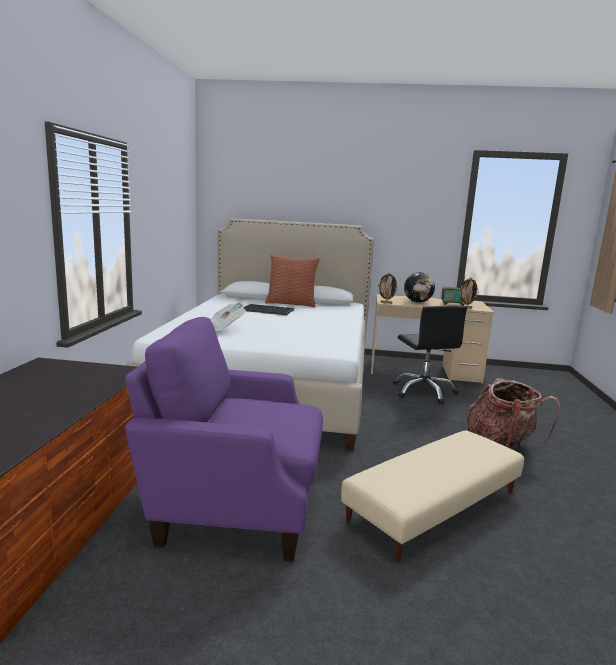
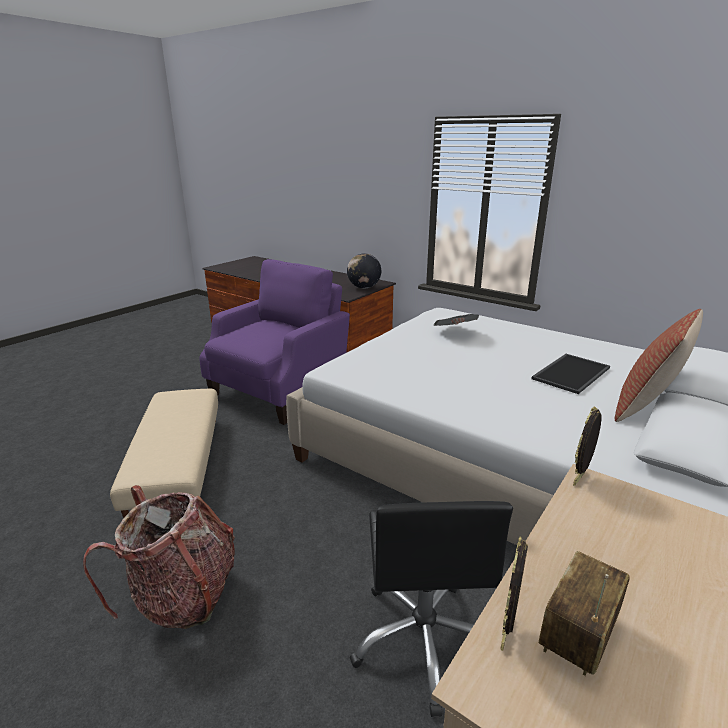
camera: 120 degrees right, 10 degrees up
black office chair [393,306,467,404] -> black office chair turned 105 degrees counterclockwise [350,501,513,717]
globe [404,272,435,302] -> globe moved to [347,253,381,289]

